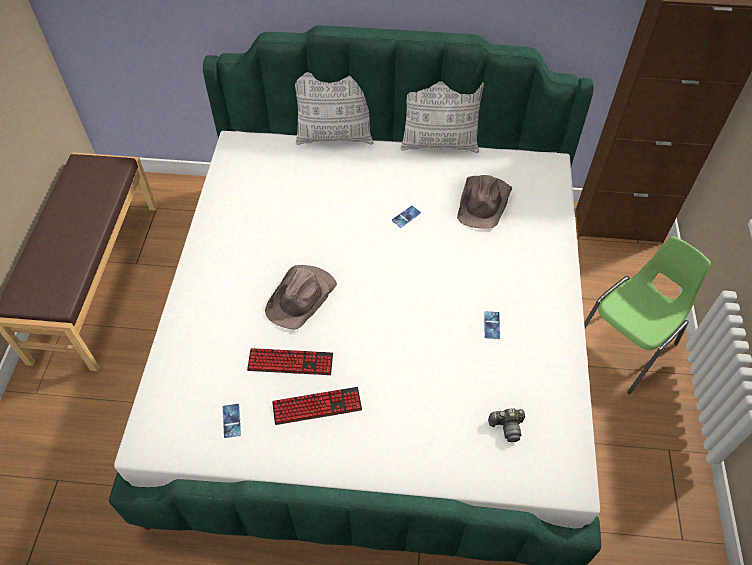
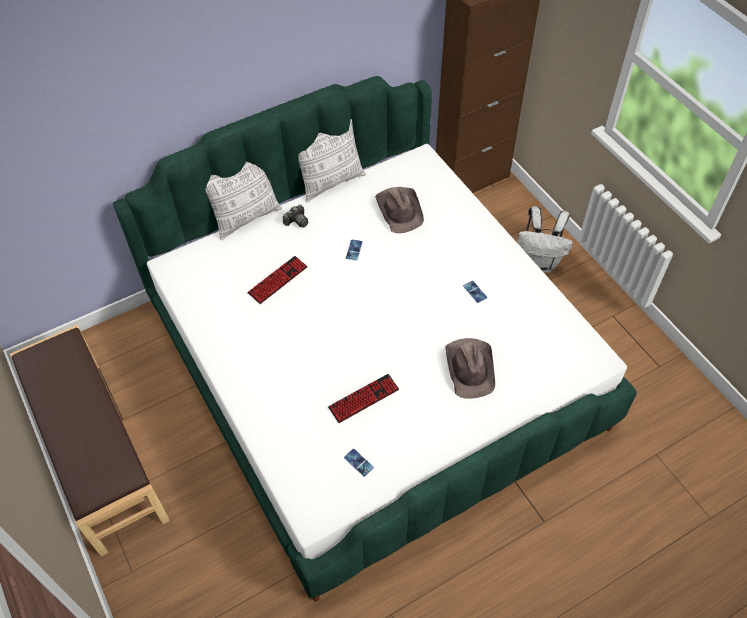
camera: 35 degrees left, 0 degrees up
brown hat [265,265,337,330] -> brown hat moved to [445,338,495,399]
keyboard [272,387,362,425] -> keyboard moved to [247,256,308,304]
camera [488,408,525,442] -> camera moved to [283,205,308,228]
green chair [584,236,711,394] -> white backpack [517,206,573,273]

